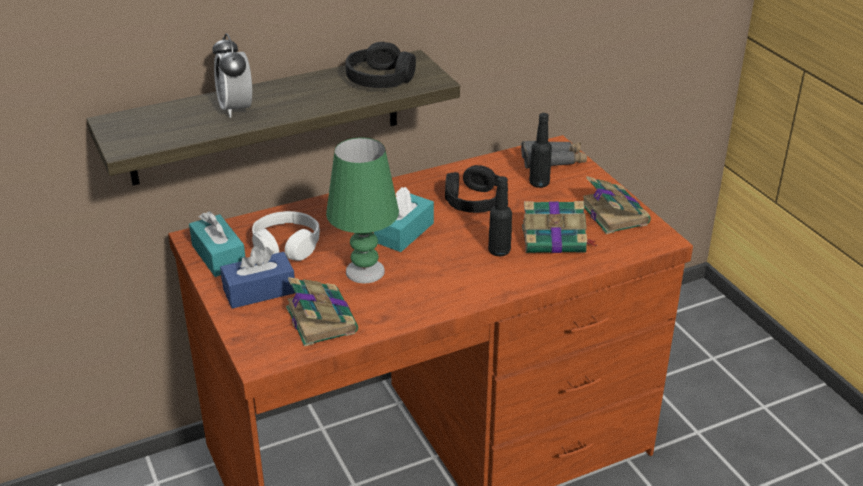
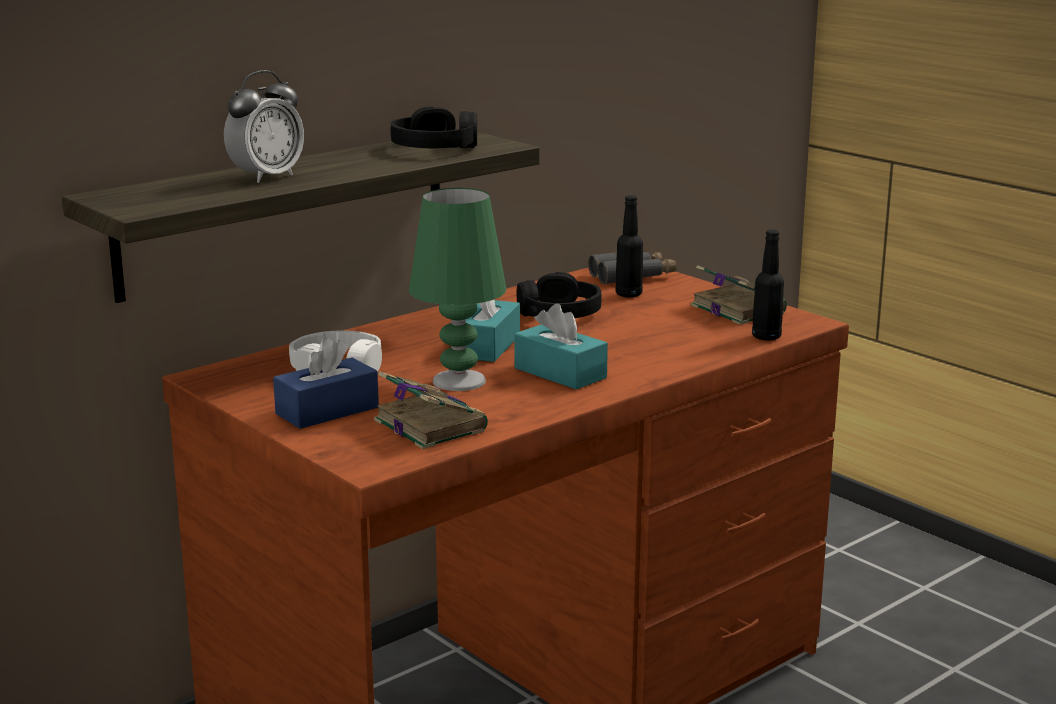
camera: 15 degrees left, 15 degrees down
turquoise tissue box [189,211,245,277] -> turquoise tissue box moved to [514,303,608,390]
alarm clock [212,33,252,118] -> alarm clock turned 105 degrees counterclockwise [224,71,304,183]
black bottle [488,176,512,256] -> black bottle moved to [752,230,784,340]
book [522,201,598,253] -> none

